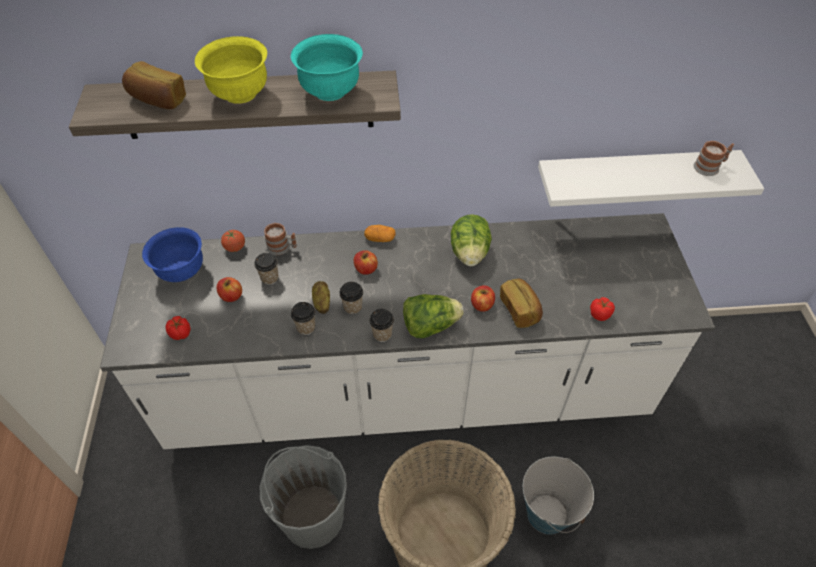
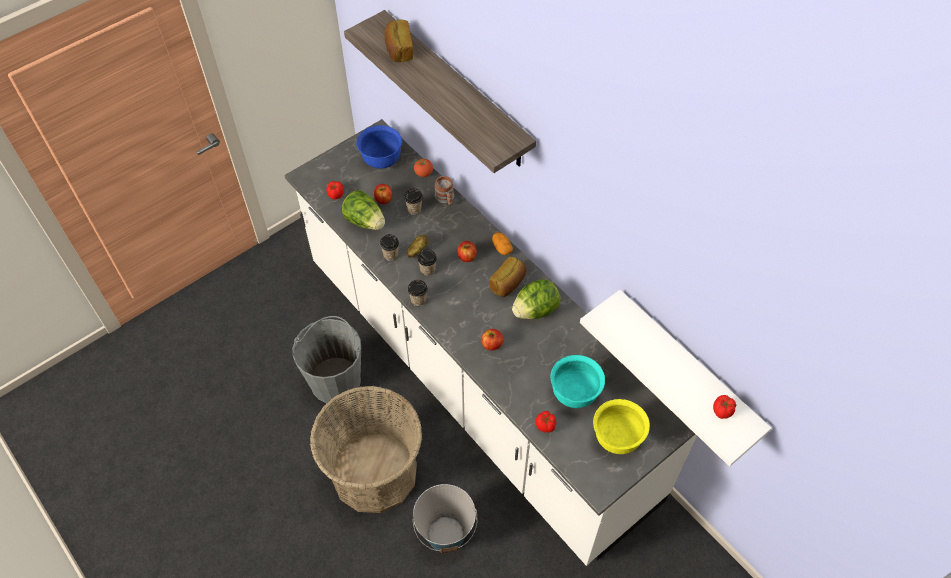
camera: 55 degrees right, 5 degrees up
yellow bowl [195,36,267,104] -> yellow bowl moved to [593,399,650,454]
turquoise bowl [291,34,363,101] -> turquoise bowl moved to [550,355,605,408]
lettuce [403,294,464,338] -> lettuce moved to [342,190,385,230]
bread [500,279,543,328] -> bread moved to [489,257,526,297]
mug [693,141,734,176] -> tomato [713,395,736,419]

